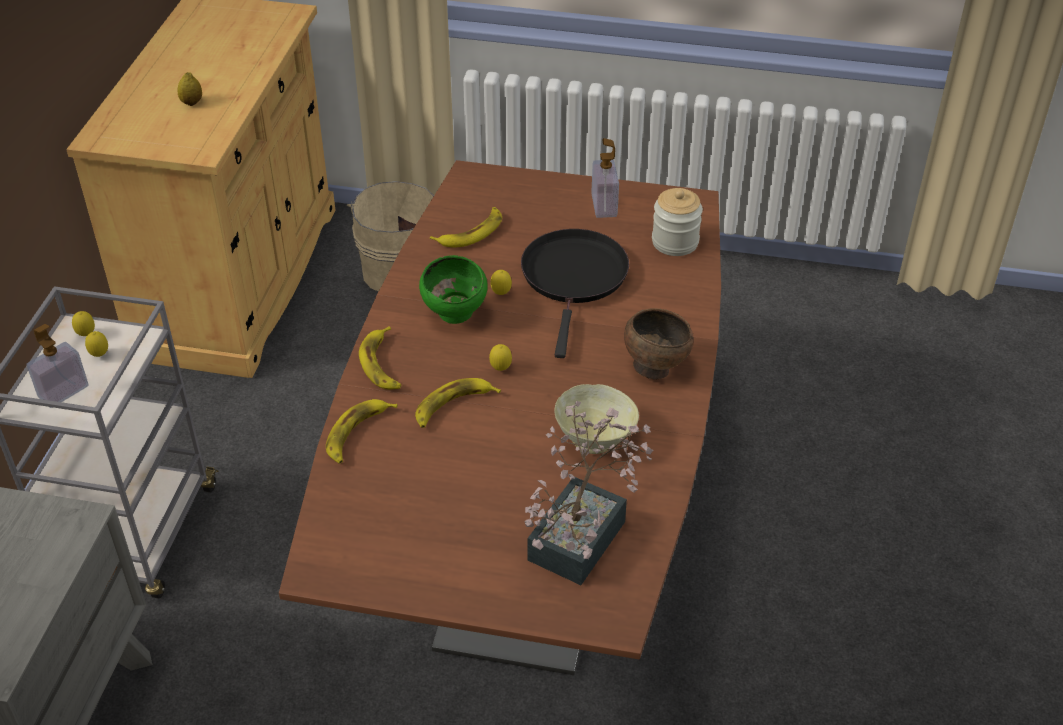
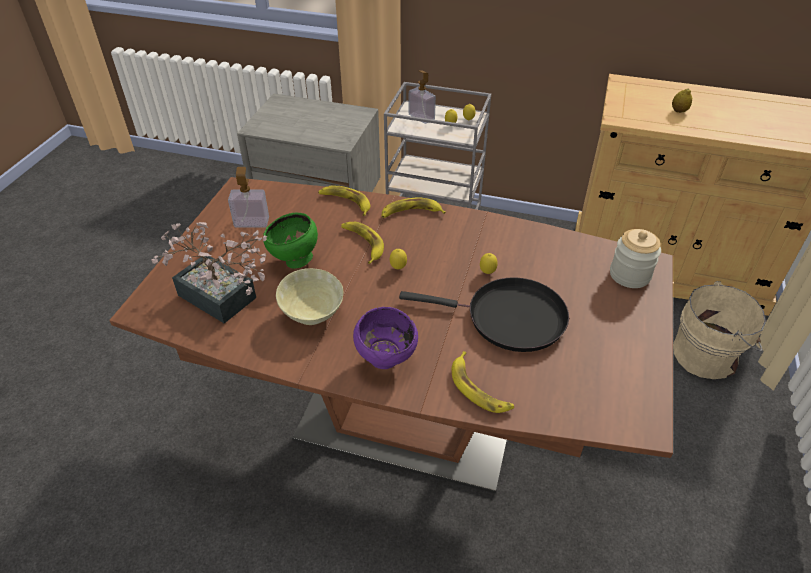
camera: 95 degrees right, 0 degrees up
green bowl [419,255,487,324] -> green bowl moved to [263,212,318,268]
banana [430,207,502,247] -> banana moved to [452,351,514,413]
soap dispenser [591,138,619,218] -> soap dispenser moved to [228,167,269,228]
brown bowl [624,308,694,379] -> purple bowl [353,307,418,369]
jar [652,188,703,256] -> jar moved to [610,229,661,288]

